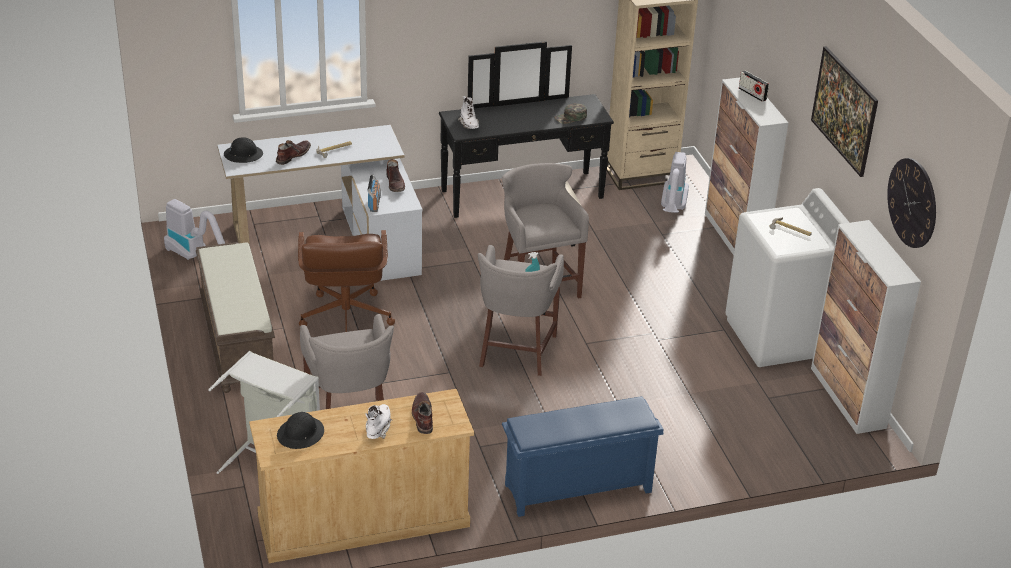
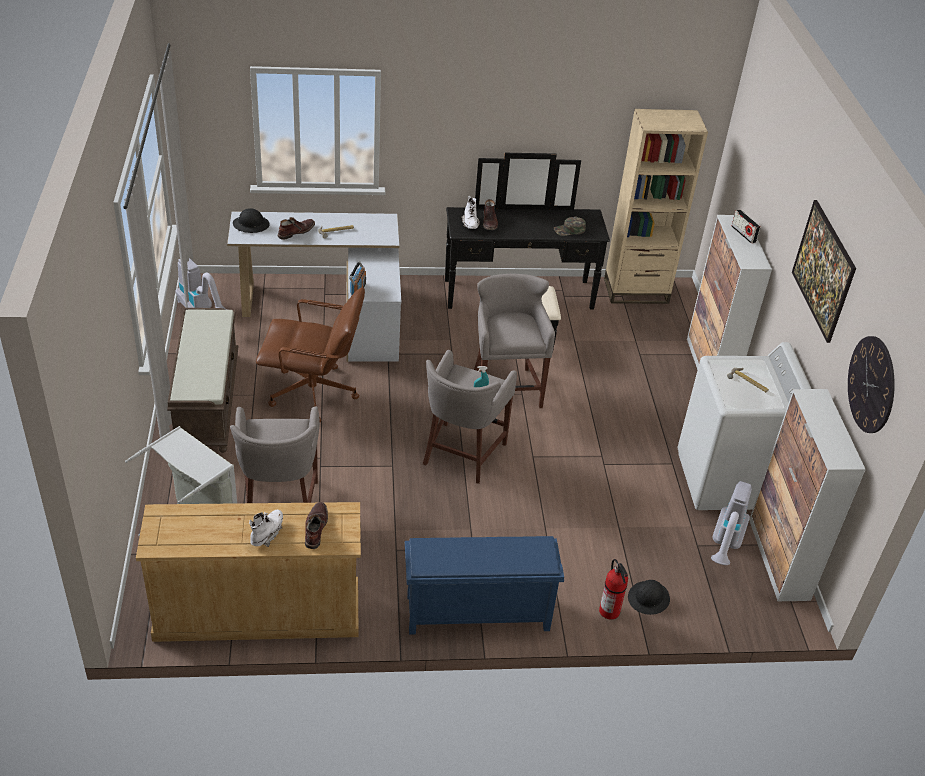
camera: 10 degrees right, 5 degrees up
black hard hat [277,412,324,449] -> black hard hat moved to [628,580,670,615]
brown office chair [298,230,395,332] -> brown office chair turned 90 degrees counterclockwise [256,287,365,422]
brown boot [386,159,405,192] -> brown boot moved to [483,199,498,230]
vacuum cleaner [661,152,689,213] -> vacuum cleaner moved to [711,481,752,565]
none -> fire extinguisher [599,559,628,619]

